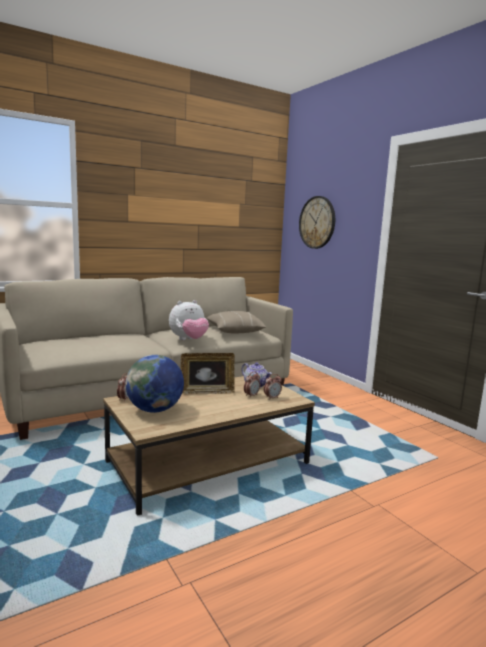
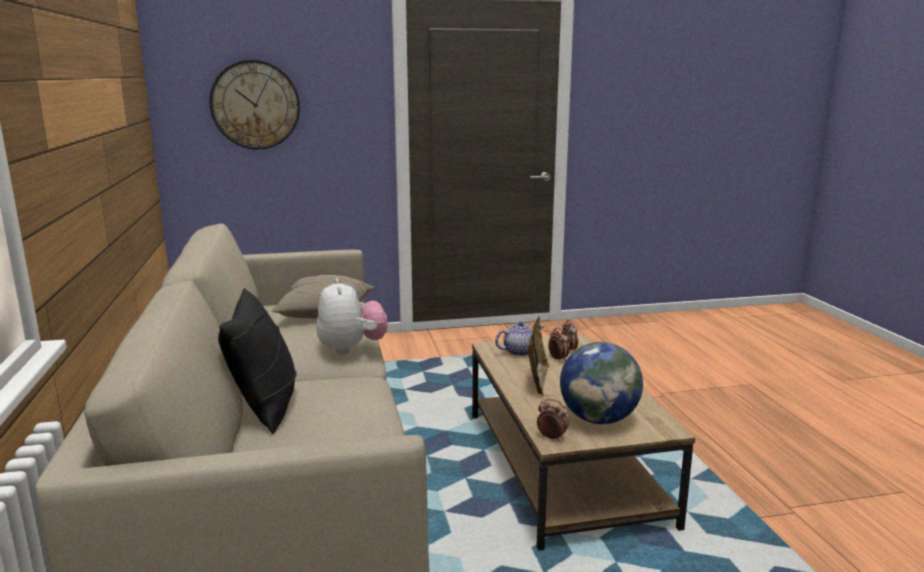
camera: 70 degrees left, 5 degrees up
none -> black pillow [218,288,297,434]

